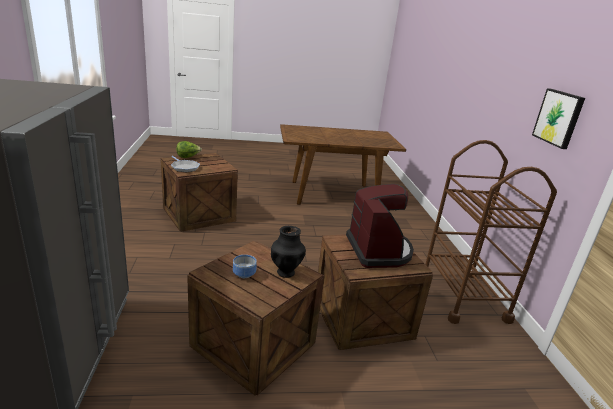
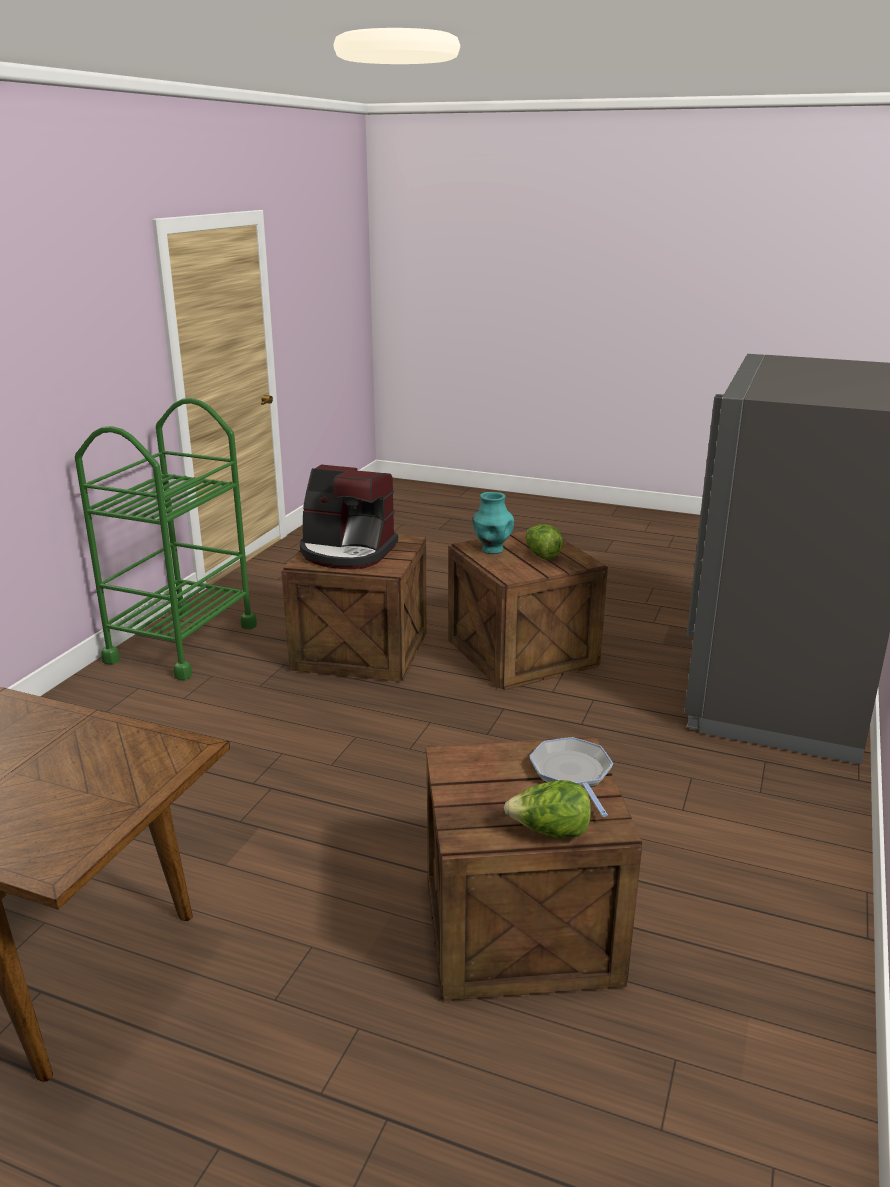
camera: 150 degrees left, 0 degrees up
bowl [233,255,257,278] -> lettuce [525,524,563,560]
black vase [271,226,306,278] -> turquoise vase [472,492,514,554]
coffee machine [346,184,414,268] -> coffee machine turned 90 degrees counterclockwise [300,465,398,569]
brown cart [425,140,557,324] -> green cart [75,398,257,680]
picture [532,88,585,149] -> none

